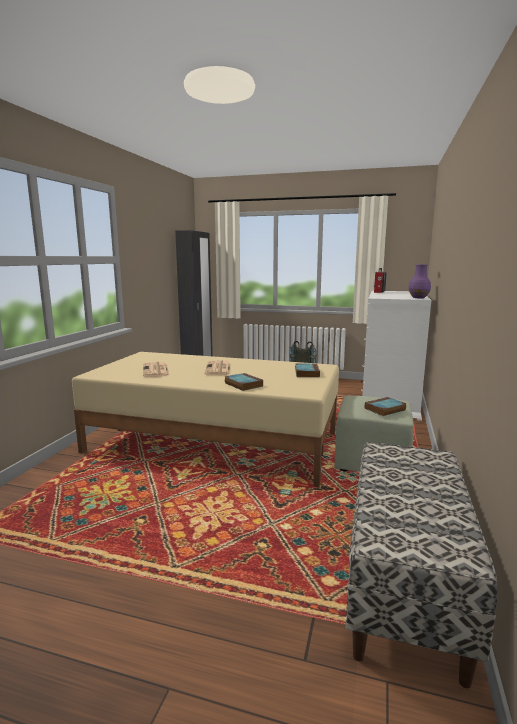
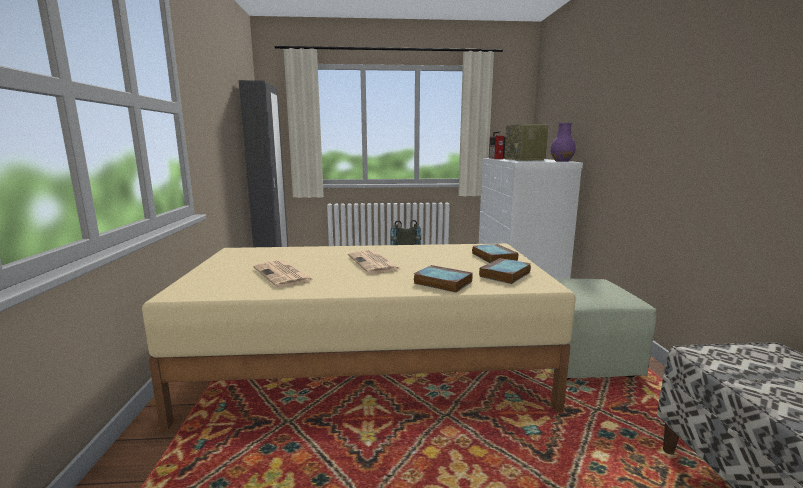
camera: 20 degrees left, 0 degrees up
book [365,397,407,416] -> book moved to [479,258,531,284]
none -> radio [505,124,548,161]

